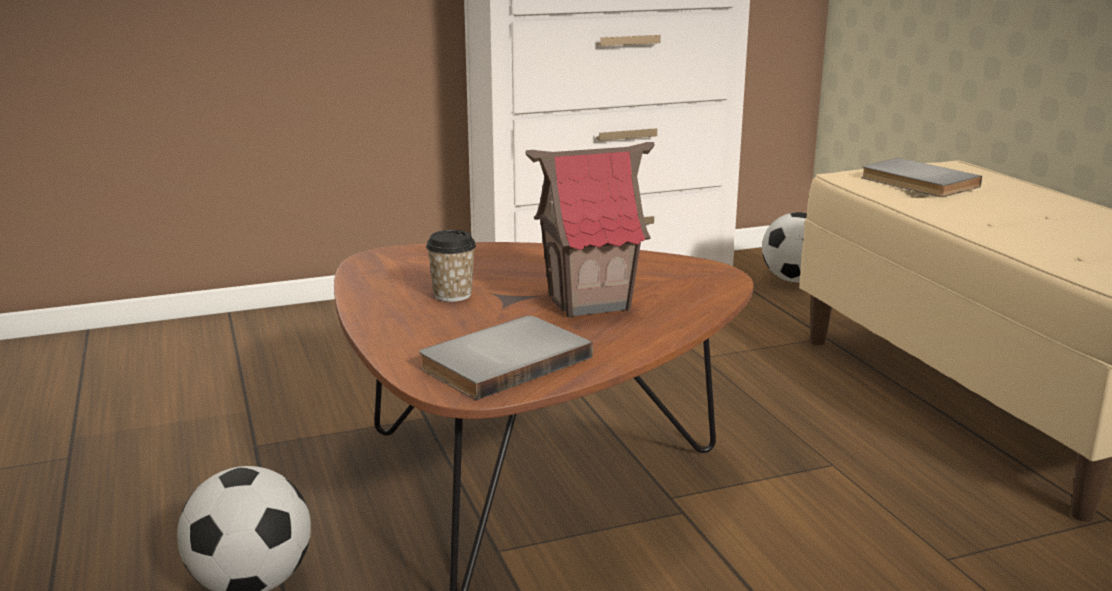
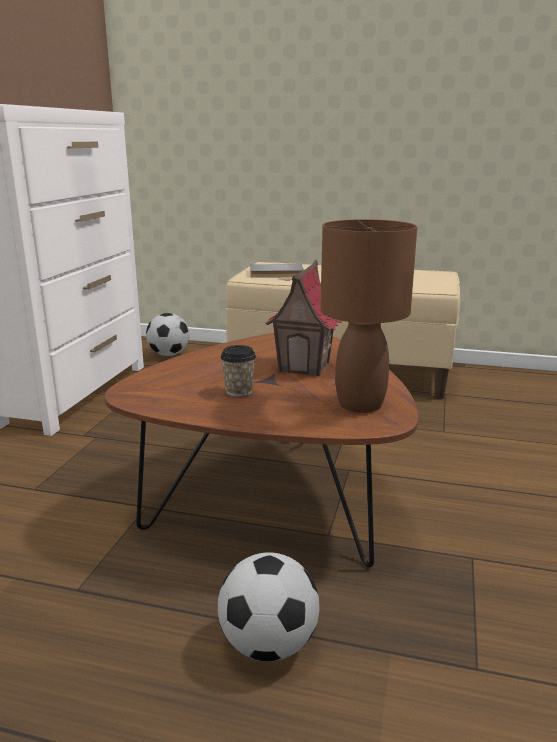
camera: 55 degrees left, 0 degrees up
grey book [419,316,593,400] -> brown table lamp [320,219,417,413]

